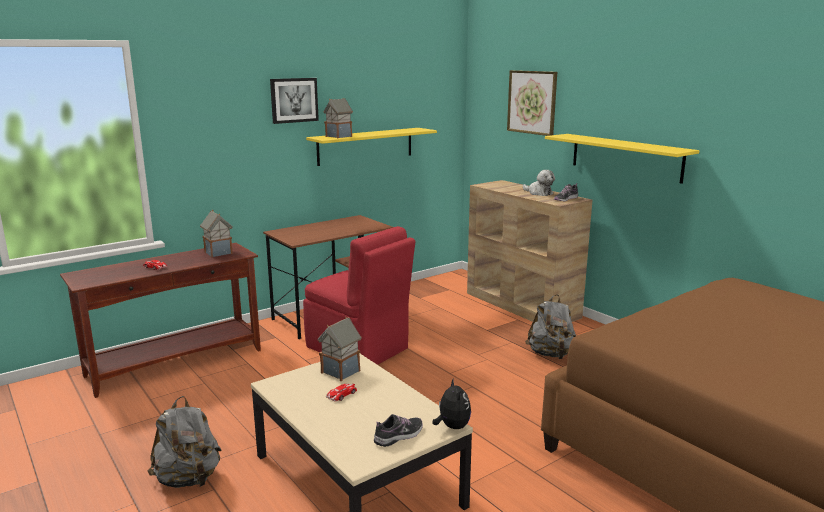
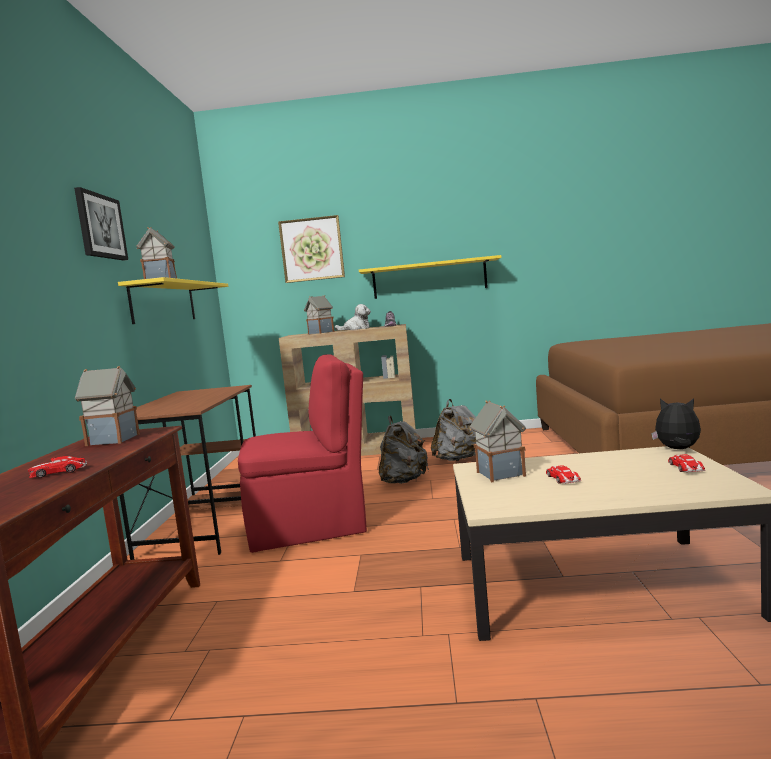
camera: 50 degrees left, 10 degrees down
grey backpack [148,396,222,488] -> grey backpack moved to [379,416,429,484]
shoe [374,414,423,447] -> toy car [668,454,706,472]
none -> toy house [304,295,334,334]

